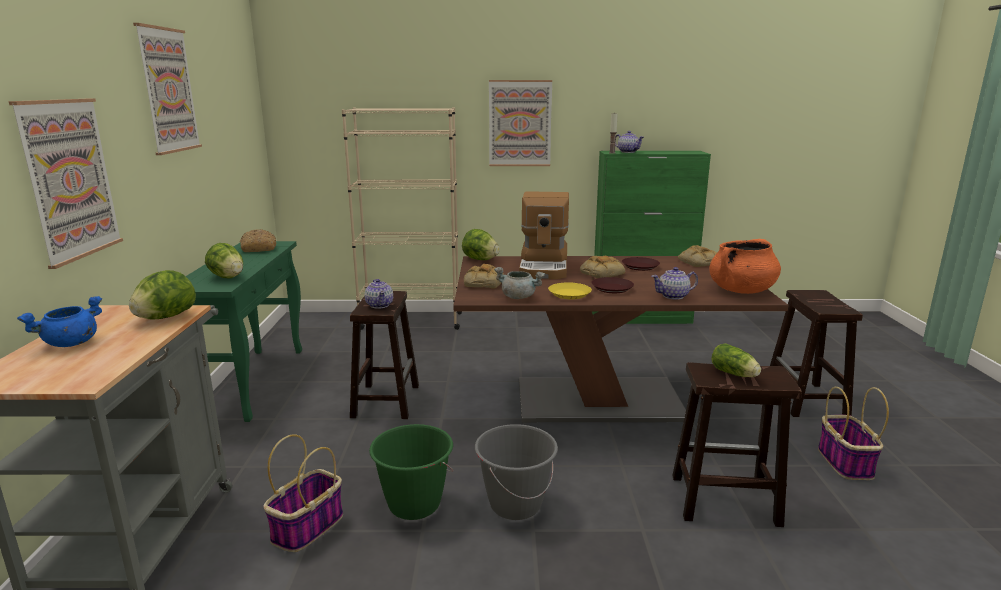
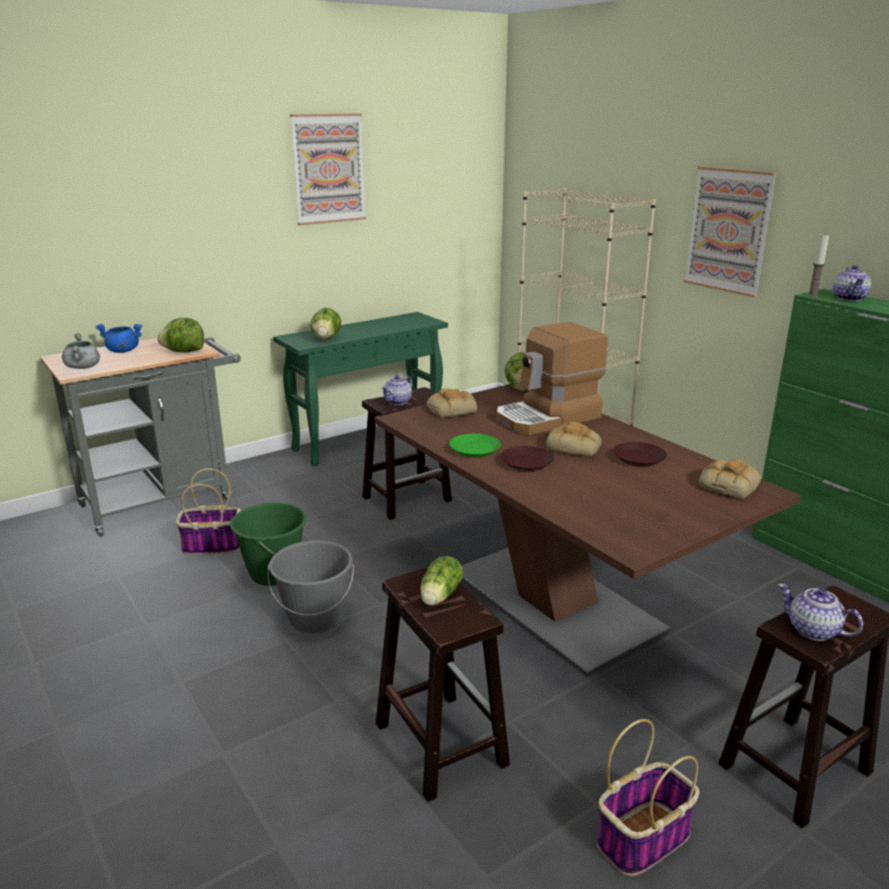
camera: 55 degrees right, 5 degrees up
picture [8,98,123,269] -> none
bread [240,229,276,252] -> none
grey cooking pot [494,267,545,299] -> grey cooking pot moved to [62,333,100,369]
yellow plate [548,282,592,299] -> green plate [449,434,501,457]
teapot [651,267,698,300] -> teapot moved to [778,584,863,641]
orange cooking pot [709,239,781,294] -> none

